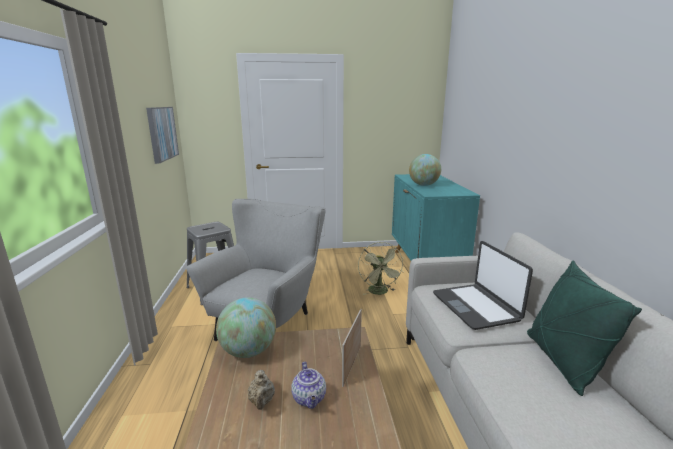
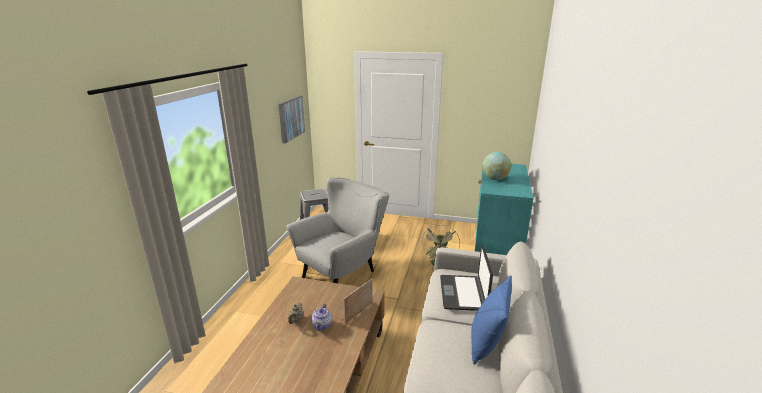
camera: 20 degrees right, 5 degrees up
globe [216,297,276,358] -> none
green pillow [527,261,642,396] -> blue pillow [471,276,512,365]

